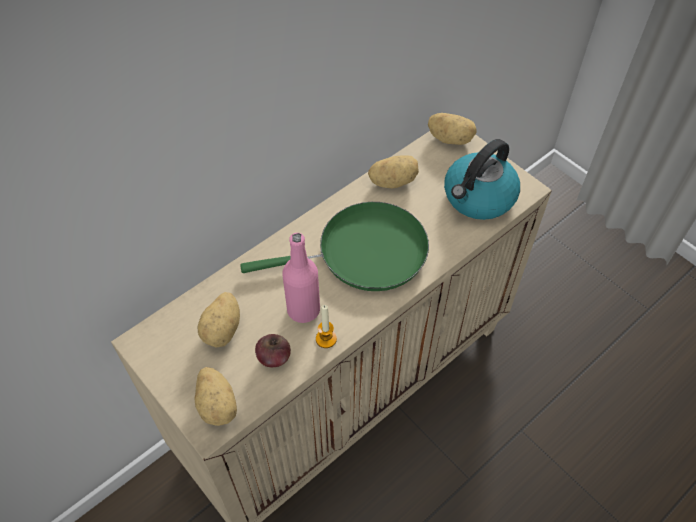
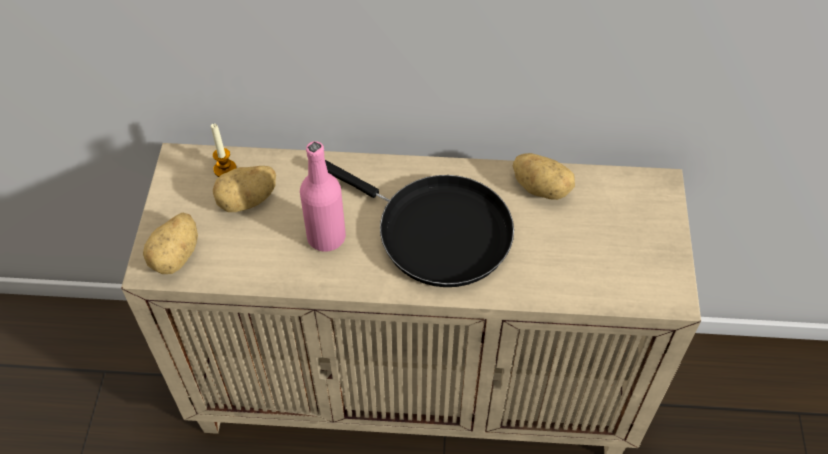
camera: 45 degrees right, 0 degrees up
green frying pan [240,202,429,291] -> black frying pan [325,160,514,287]
apple [255,334,291,367] -> none
candle [316,305,337,348] -> candle moved to [211,124,237,177]
potato [428,113,477,145] -> none
kettle [444,139,520,220] -> none

